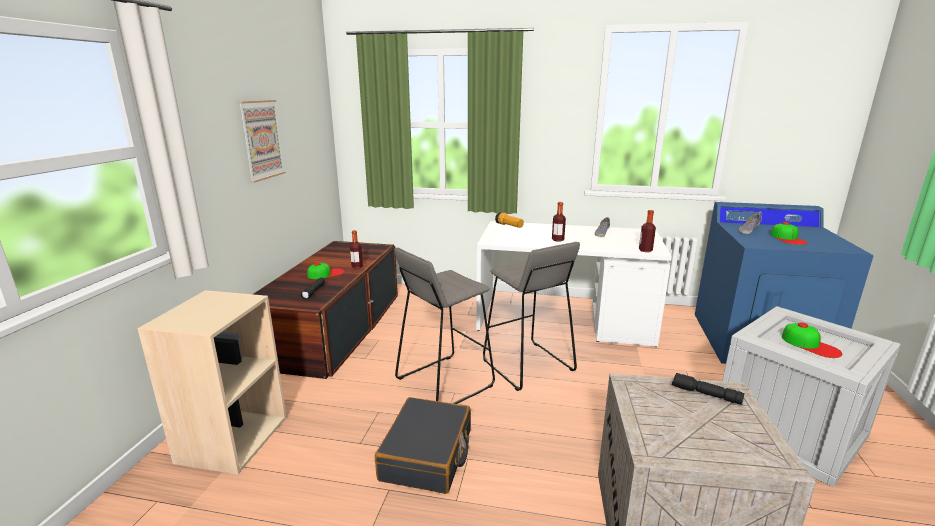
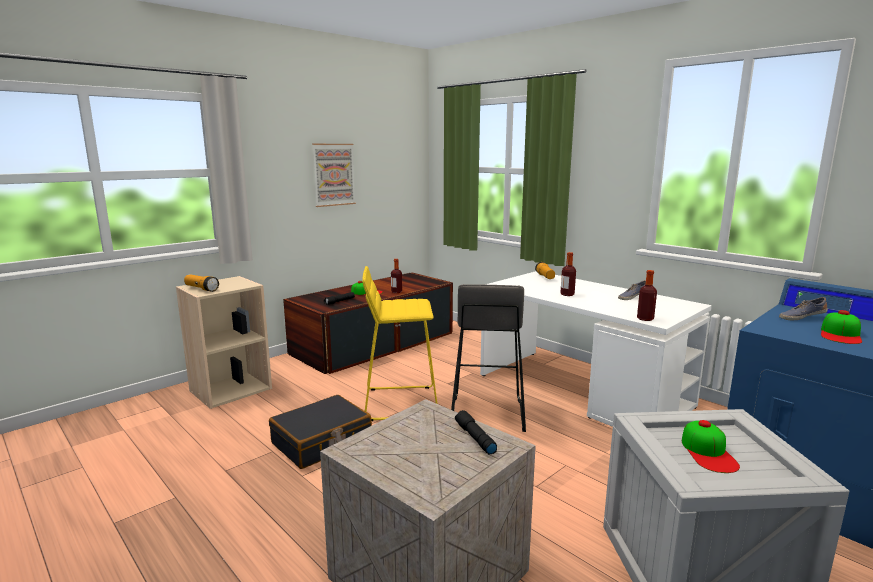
camera: 35 degrees right, 5 degrees down
grey stool [395,248,495,404] -> yellow stool [362,266,437,421]
none -> flashlight [184,274,219,292]

